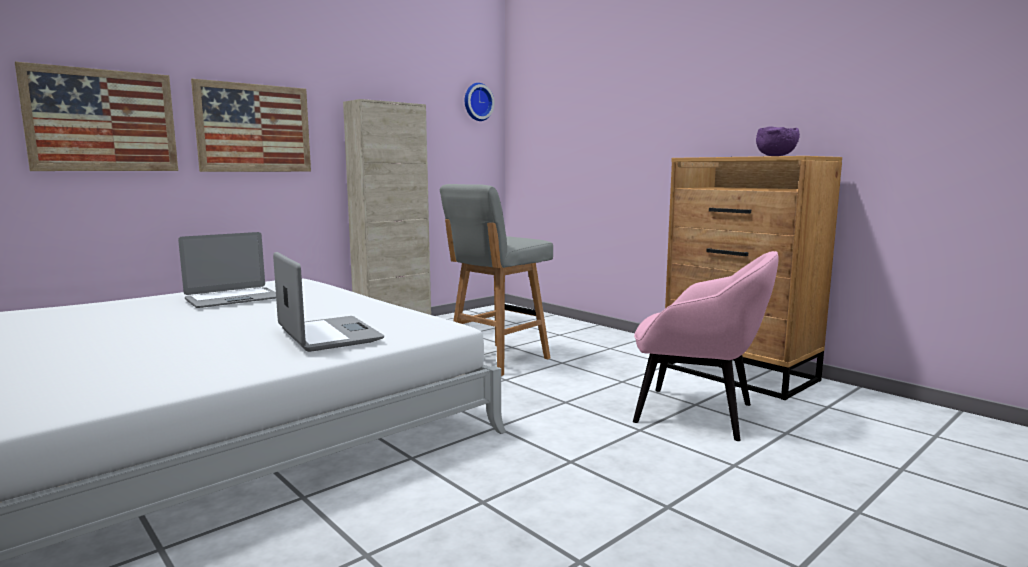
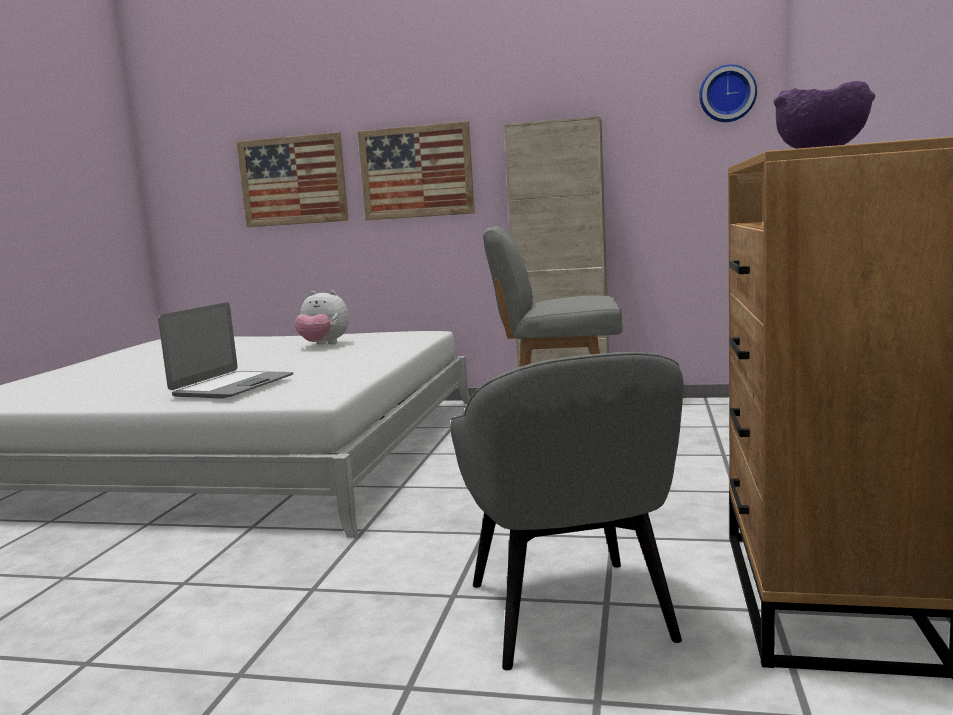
camera: 55 degrees right, 0 degrees up
laptop [178,232,276,308] -> plush toy [294,290,349,344]
pink armchair [633,251,779,441] -> grey armchair [450,352,683,670]

